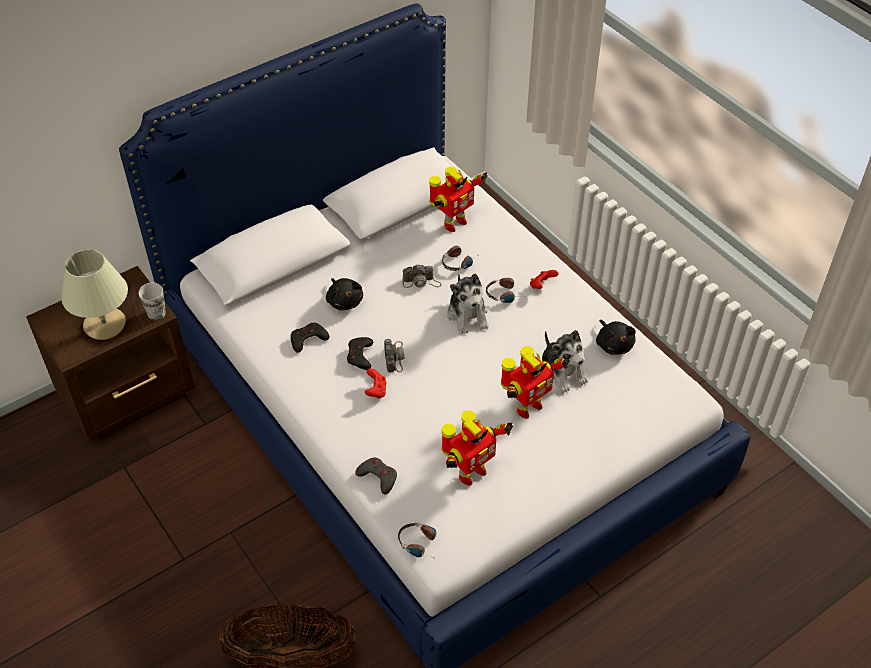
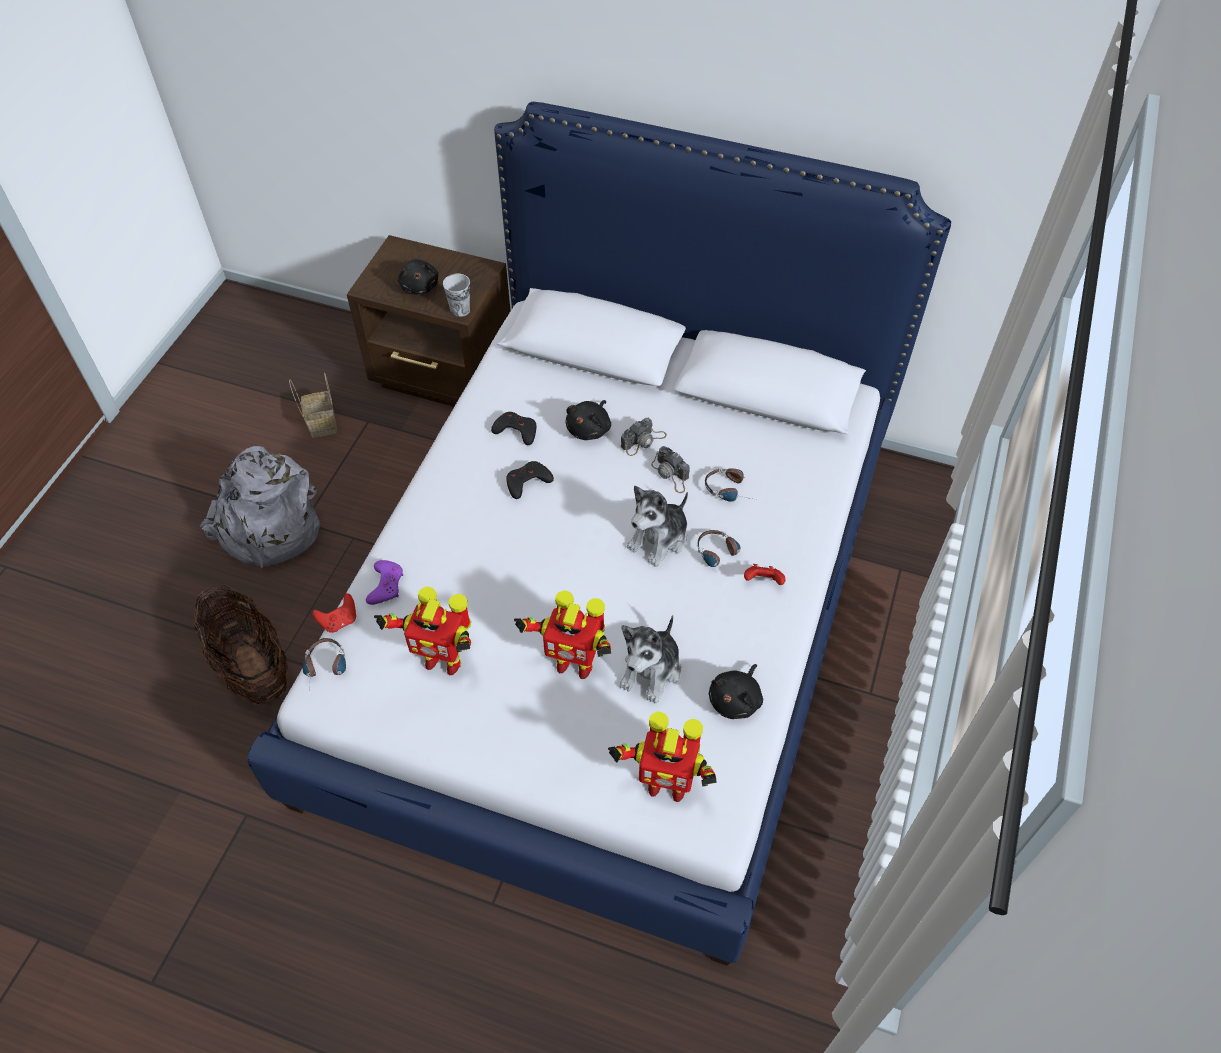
camera: 55 degrees right, 5 degrees up
beige table lamp [61,249,128,340] -> black plush toy [398,259,439,294]
grey game controller [355,457,397,494] -> purple game controller [366,560,403,605]
red game controller [365,368,387,399] -> red game controller moved to [313,593,356,633]
camera [384,339,404,372] -> camera moved to [621,418,667,456]
toy robot [429,167,488,232] -> toy robot moved to [608,712,717,802]
none -> grey backpack [200,446,320,568]
none -> basket [289,372,337,438]

